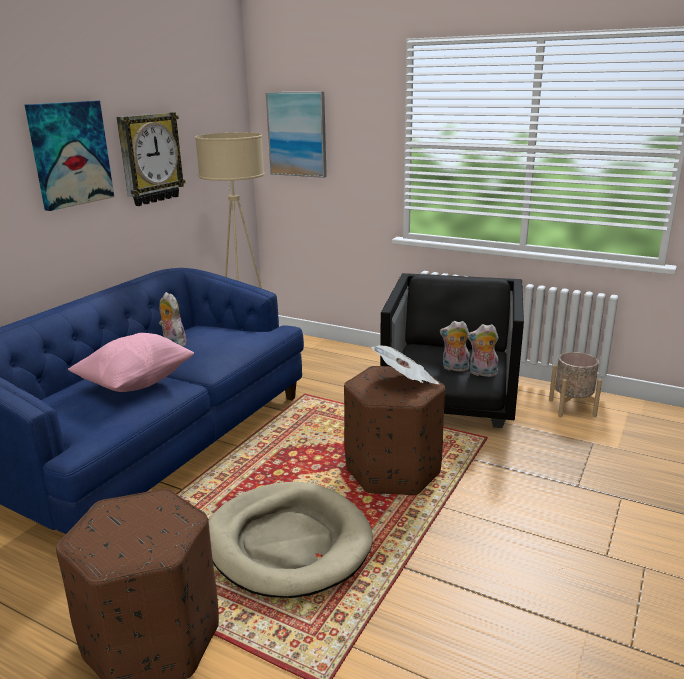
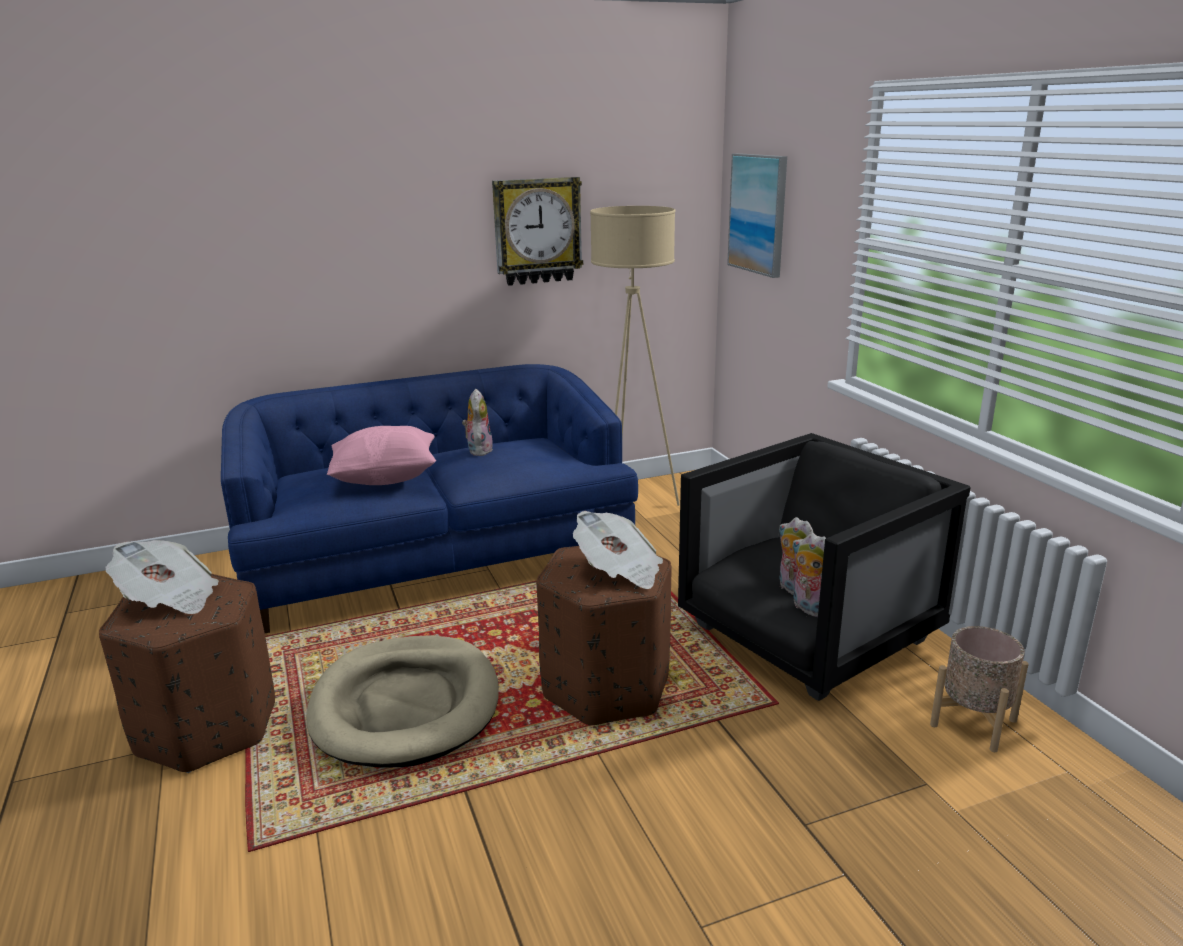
camera: 40 degrees right, 0 degrees up
picture [25,101,114,211] -> none
none -> newspaper [105,540,219,614]

